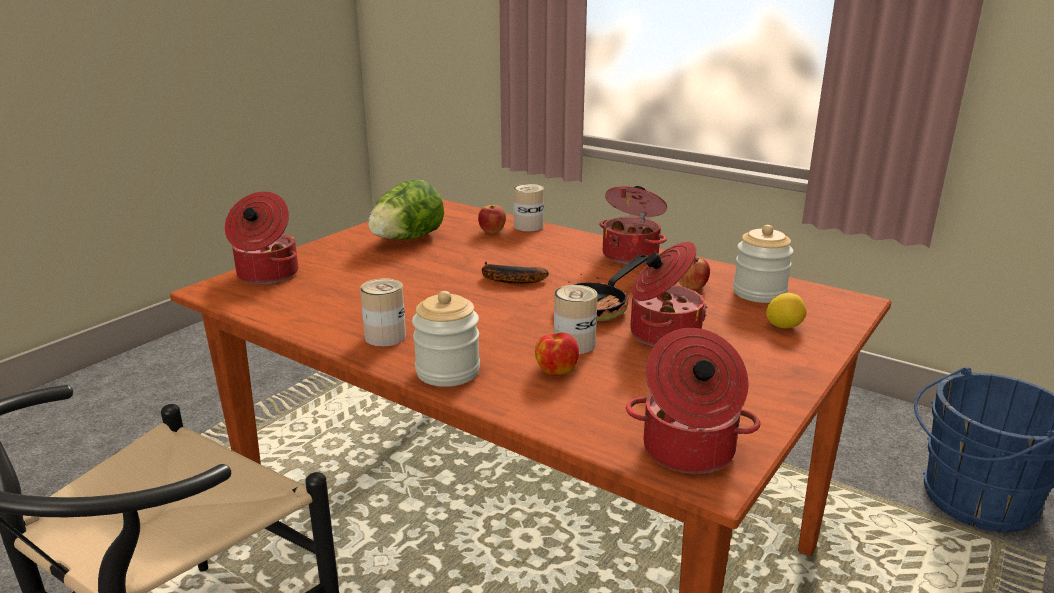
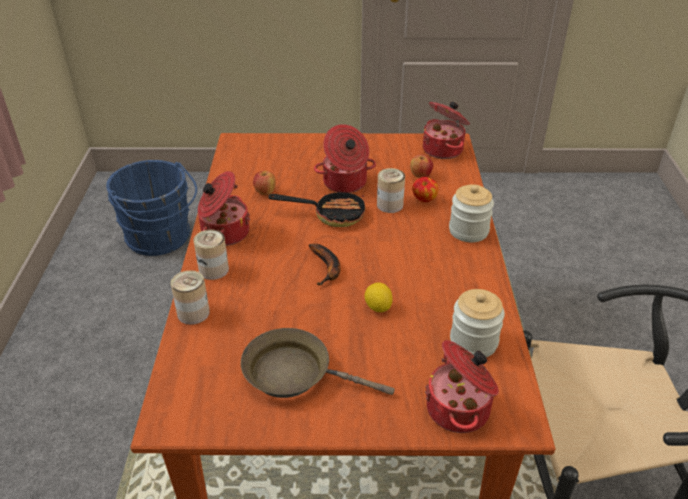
camera: 125 degrees left, 15 degrees up
can [360,278,406,347] -> can moved to [193,229,229,280]
lettuce [368,180,444,239] -> brown frying pan [241,328,395,398]
apple [478,205,506,234] -> apple moved to [410,155,433,178]
jar [733,225,794,303] -> jar moved to [450,289,505,357]
lemon [766,293,807,328] -> lemon moved to [365,282,393,312]

